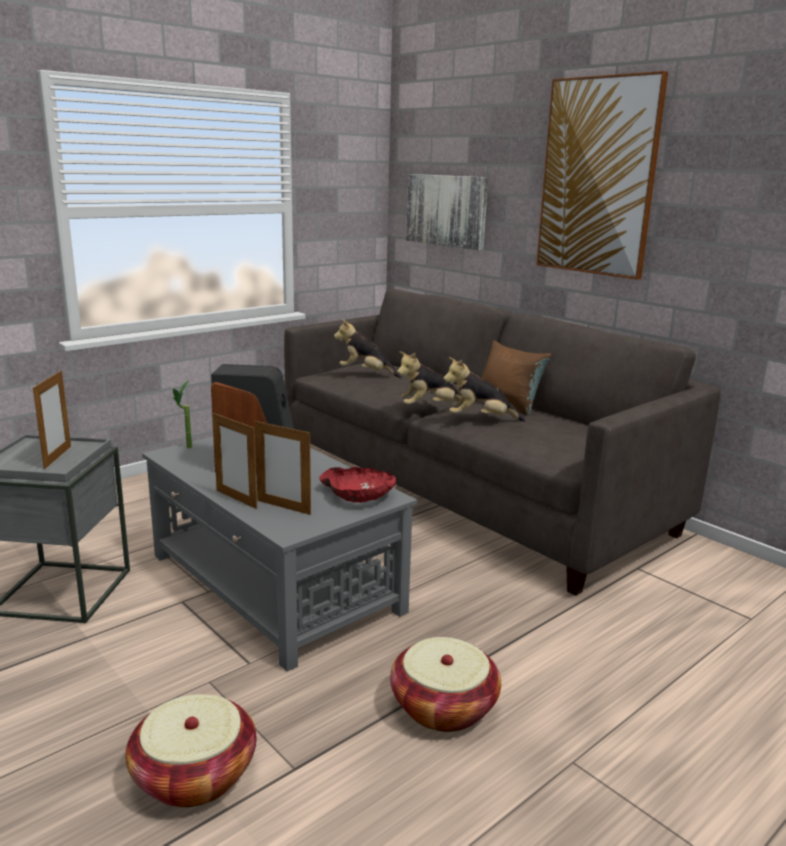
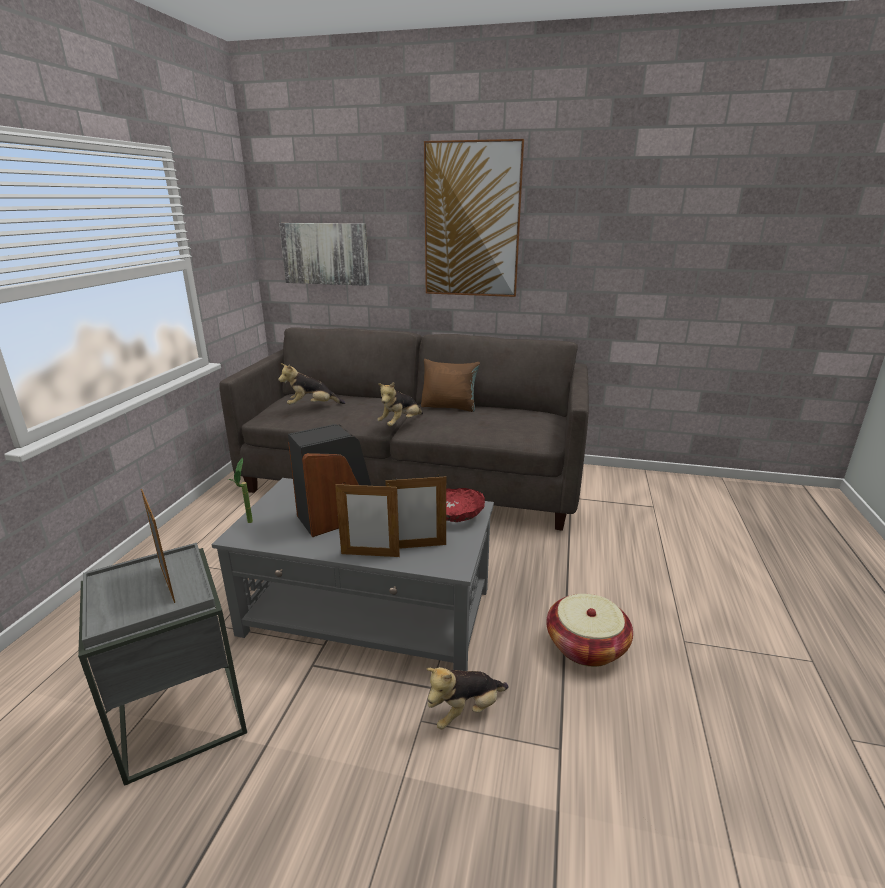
camera: 35 degrees left, 5 degrees up
basket [126,694,256,808] -> none
plush toy [443,357,526,422] -> plush toy moved to [427,667,508,729]

